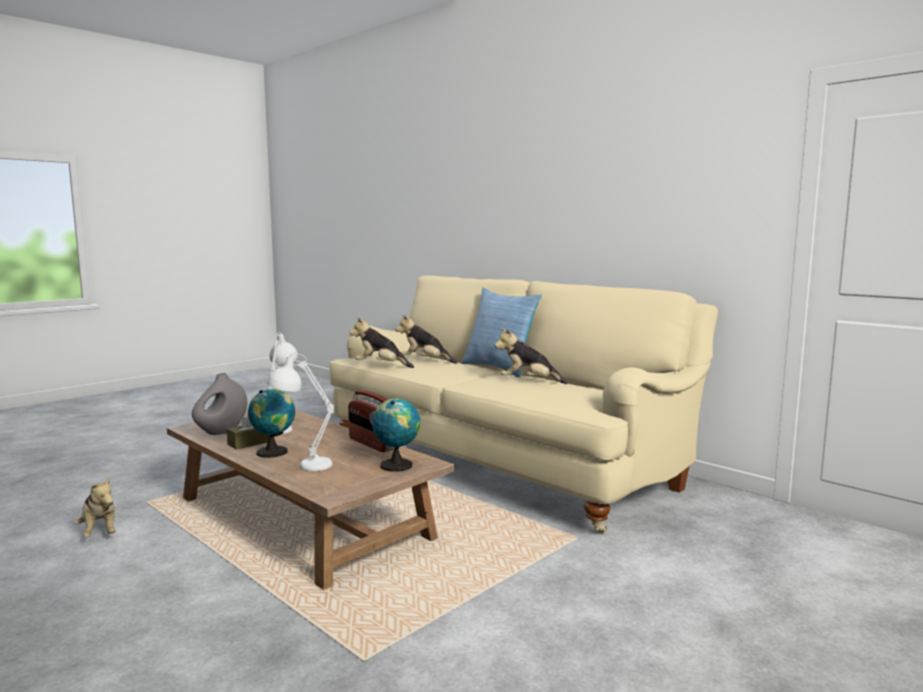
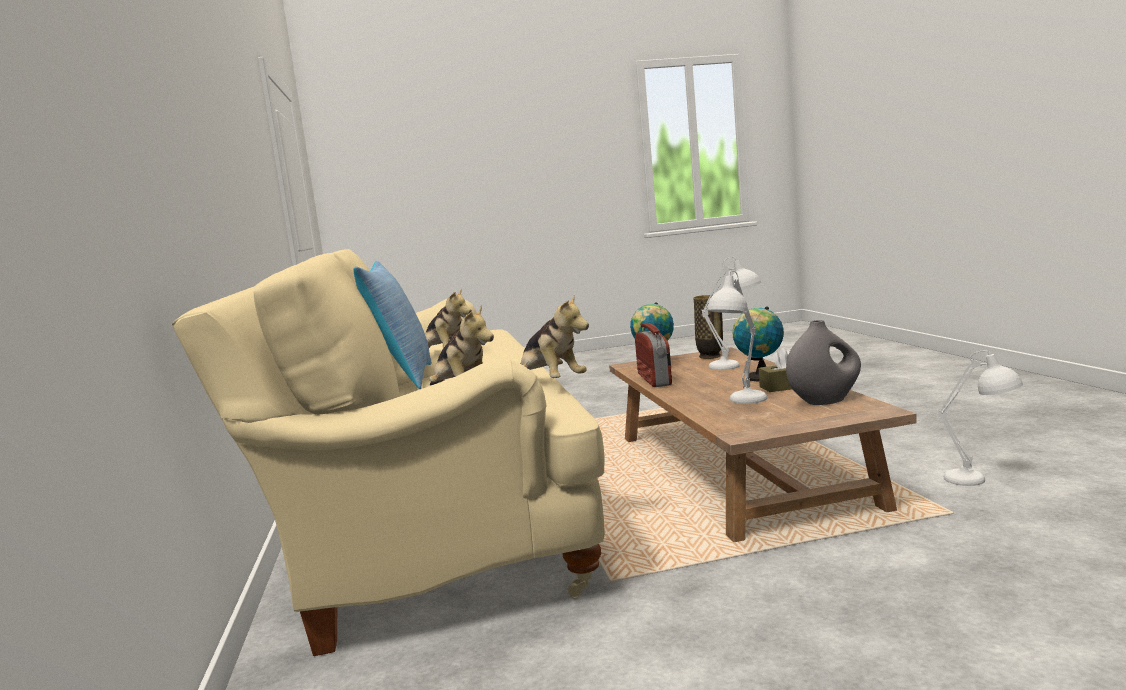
camera: 145 degrees left, 0 degrees up
plush toy [74,476,116,537] -> white table lamp [938,350,1023,486]
none -> vase [693,295,723,359]

